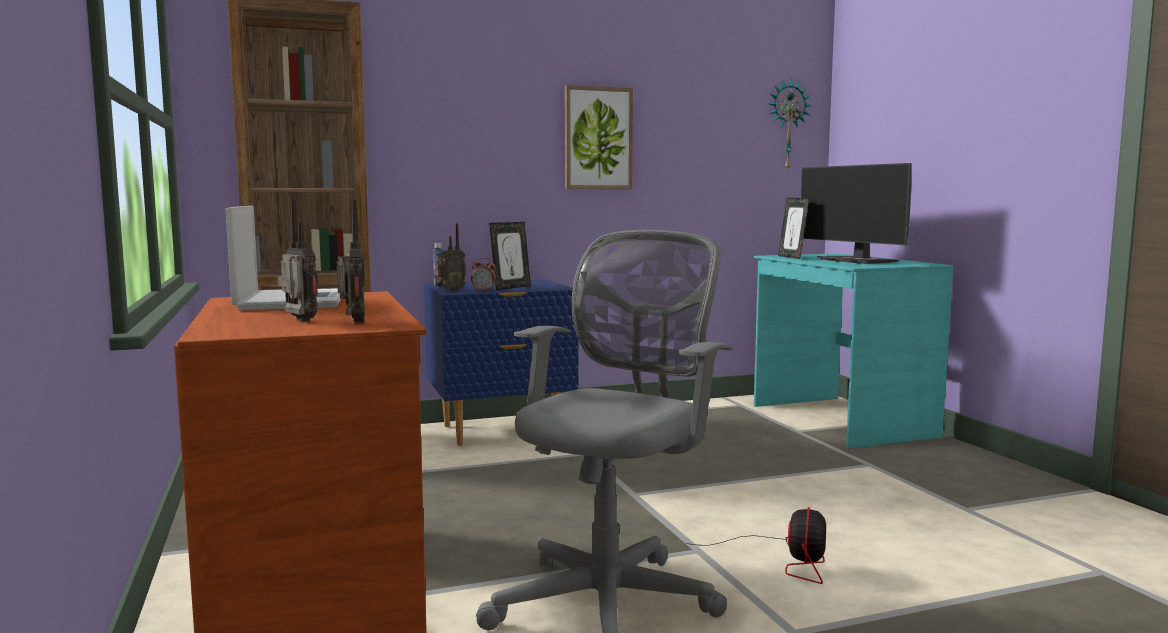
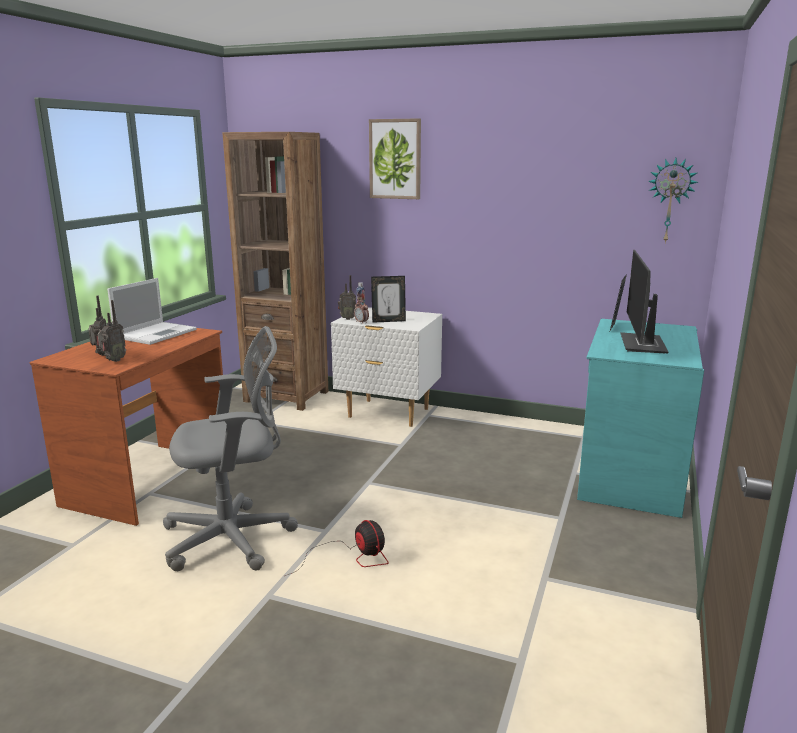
camera: 40 degrees right, 10 degrees up
blue nightstand [424,280,579,446] -> white nightstand [331,307,442,427]
picture [565,85,633,189] -> picture moved to [369,119,421,199]
fan [686,507,826,584] -> fan turned 90 degrees counterclockwise [285,520,389,576]

